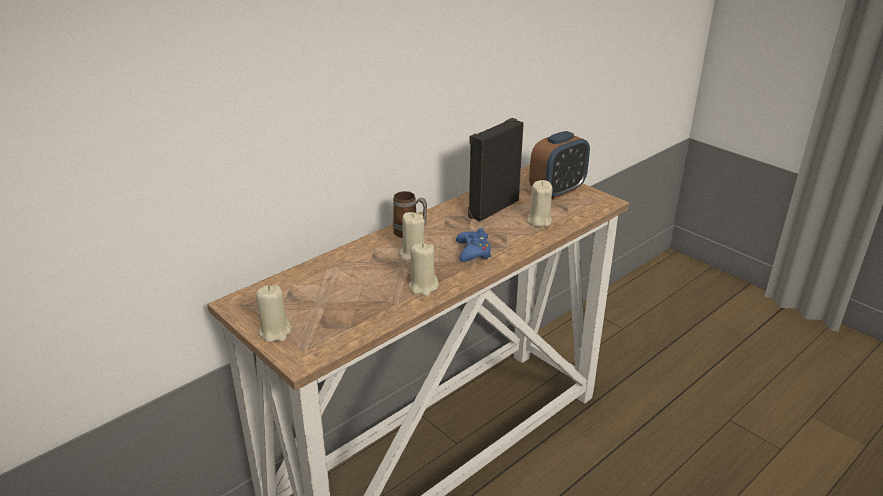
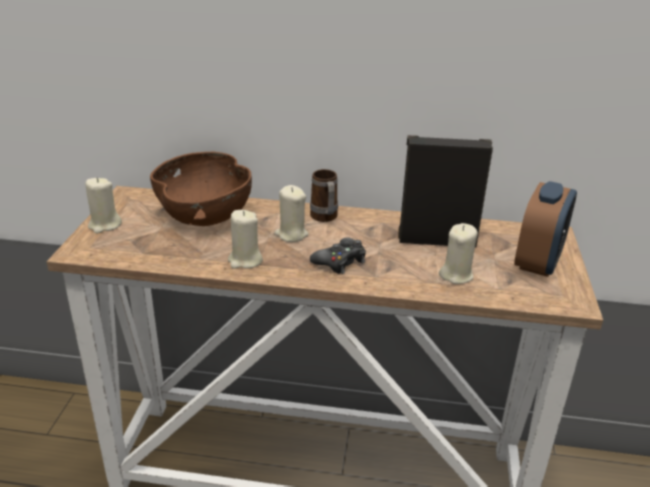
camera: 50 degrees right, 0 degrees up
blue game controller [456,228,491,262] -> black game controller [310,237,366,274]
alarm clock [529,131,590,199] -> alarm clock turned 75 degrees counterclockwise [514,181,577,277]
none -> brown bowl [150,152,252,226]

